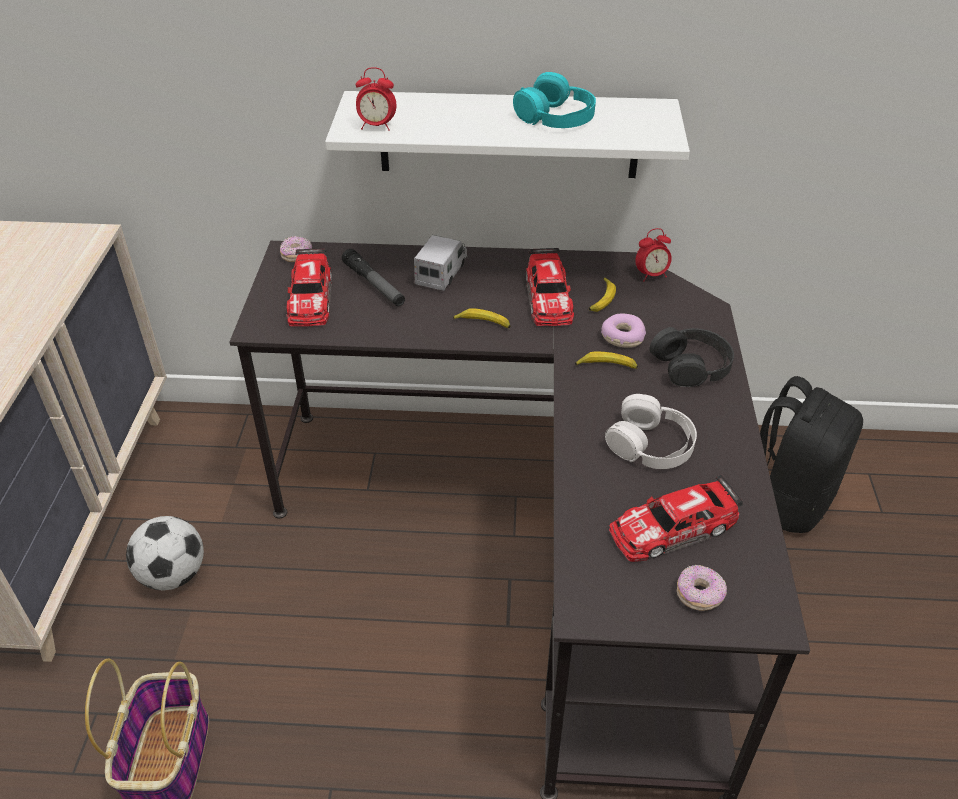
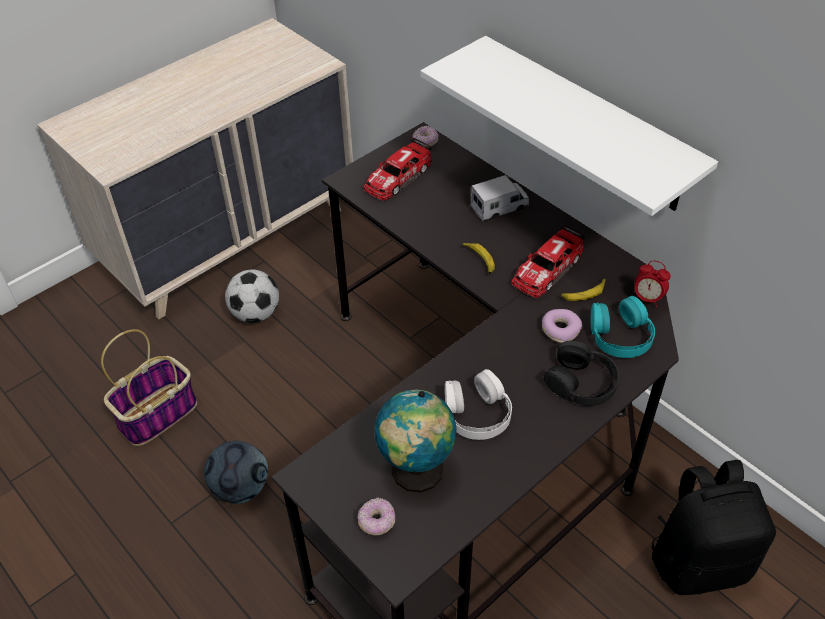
camera: 45 degrees right, 5 degrees up
flashlight [342,249,405,306] -> none
alarm clock [356,67,397,131] -> none
turquoise headphones [513,72,596,128] -> turquoise headphones moved to [591,296,655,358]
banana [575,351,638,369] -> none
toy car [609,475,743,562] -> globe [375,389,456,492]
none -> football [204,441,268,504]

